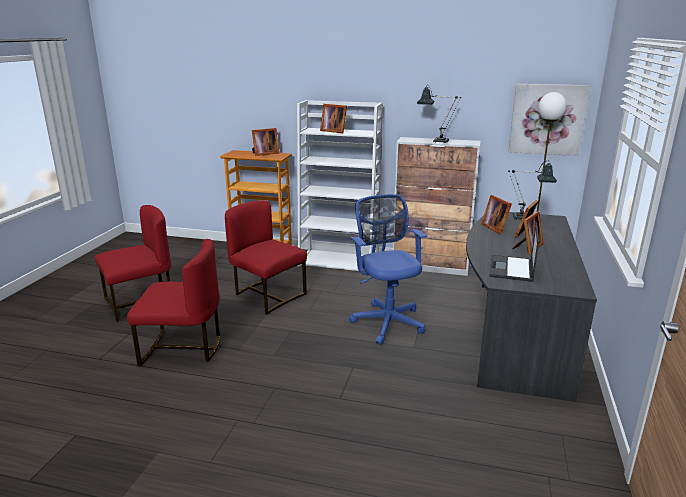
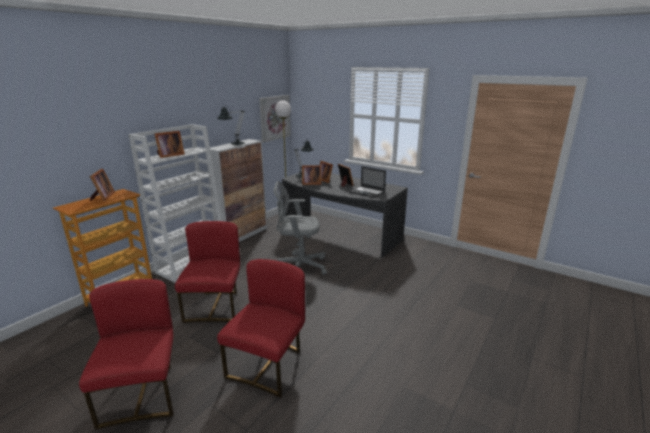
camera: 70 degrees left, 0 degrees up
red chair [225,200,307,315] -> red chair turned 120 degrees clockwise [175,221,240,323]
blue office chair [349,194,427,345] -> grey office chair [274,181,327,275]

